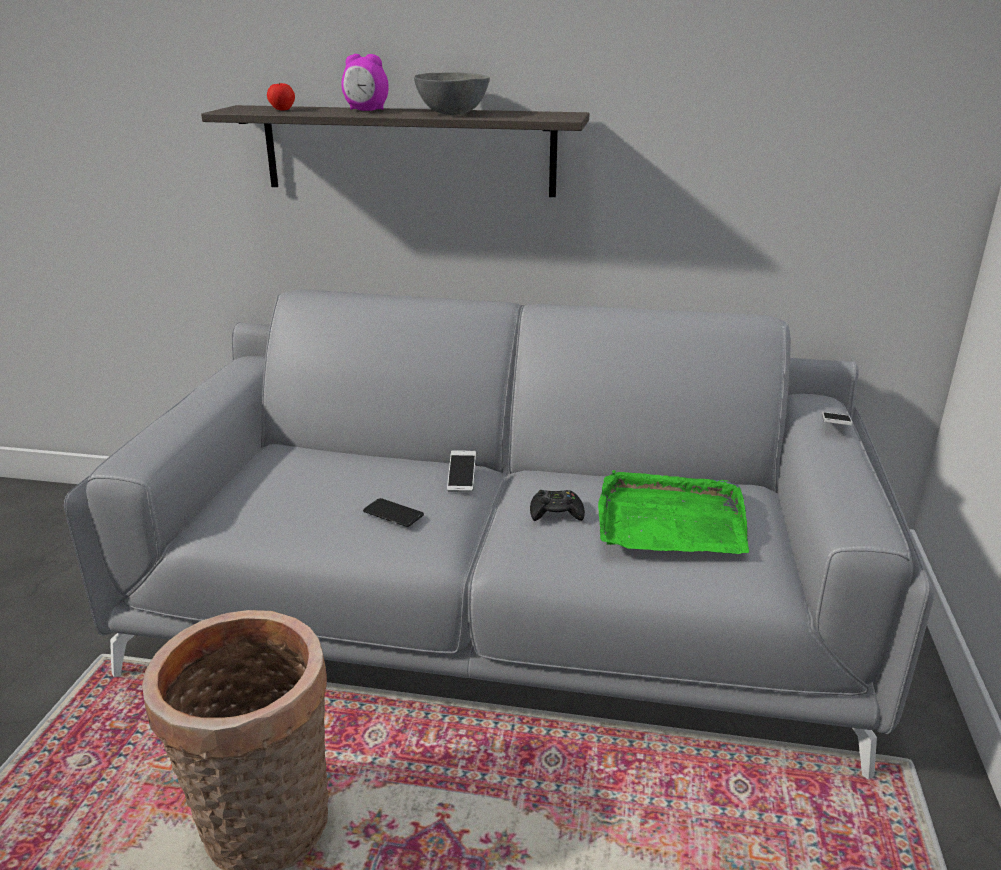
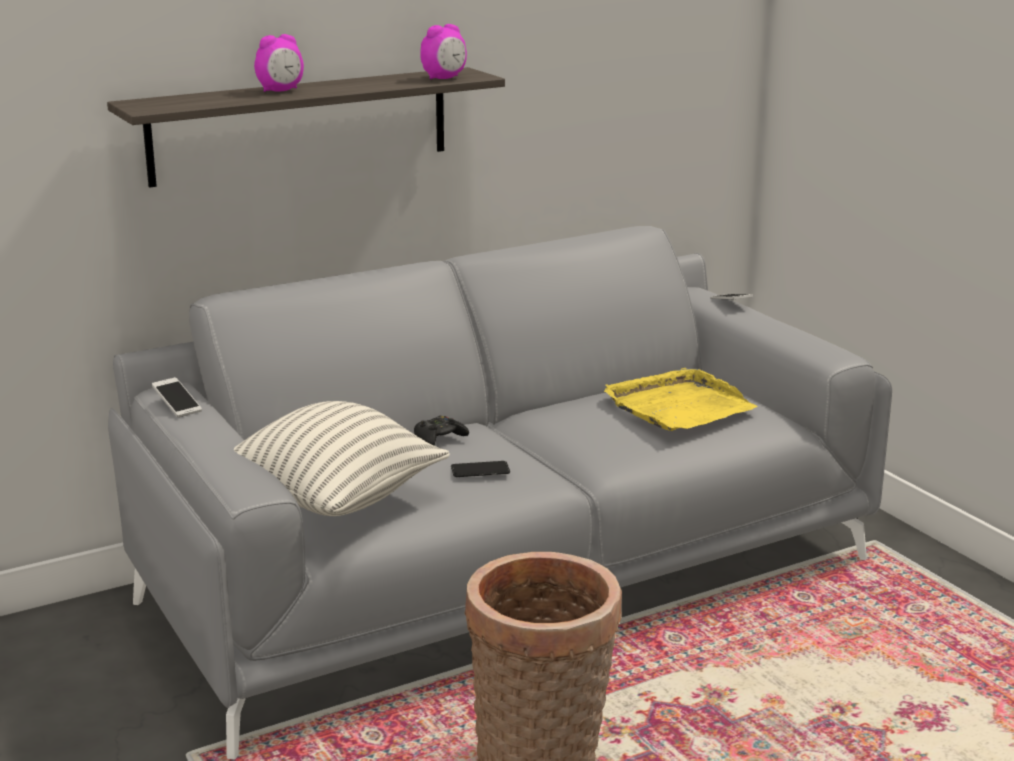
camera: 40 degrees left, 5 degrees down
apple [267,83,295,111] -> none
grey bowl [414,72,490,115] -> none
phone [447,450,476,492] -> phone moved to [152,377,202,418]
black game controller [530,490,585,521] -> black game controller moved to [414,415,469,446]
green tray [598,470,749,554] -> yellow tray [604,368,757,431]
none -> pillow [234,401,450,516]
none -> alarm clock [420,24,467,80]

